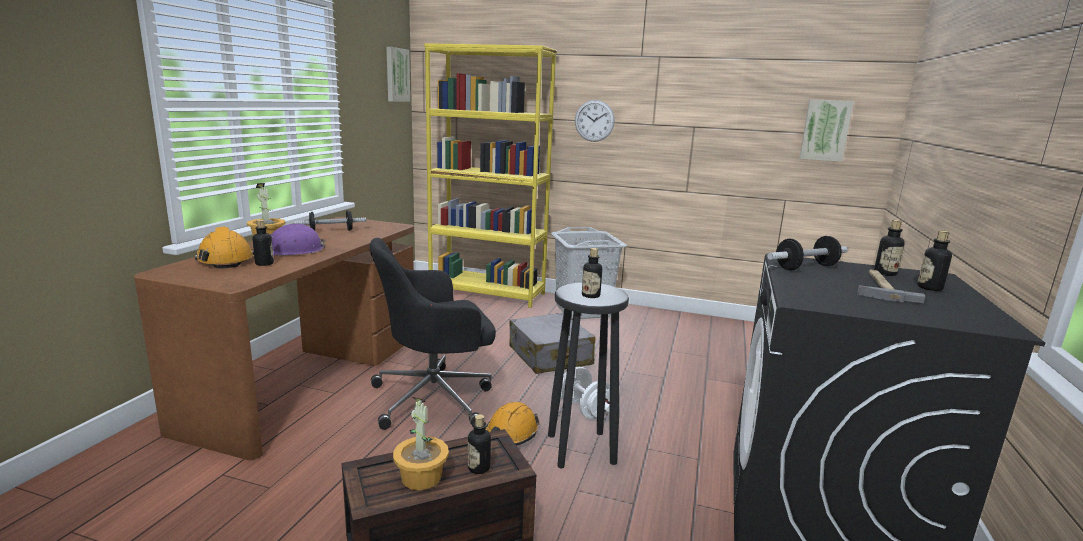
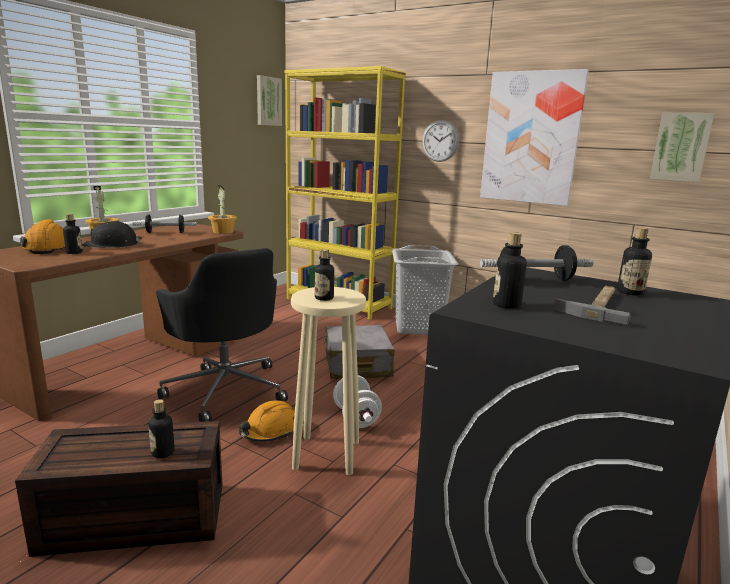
camera: 15 degrees right, 0 degrees up
purple hard hat [270,223,326,255] -> black hard hat [82,221,142,248]
black office chair [369,238,496,430] -> black office chair turned 120 degrees counterclockwise [156,248,288,422]
potted plant [393,397,449,490] -> potted plant moved to [208,185,237,234]
black stool [548,283,629,468] -> beige stool [291,287,366,475]
bottle [917,230,952,291] -> bottle moved to [493,232,527,309]
none -> picture [480,69,589,206]

